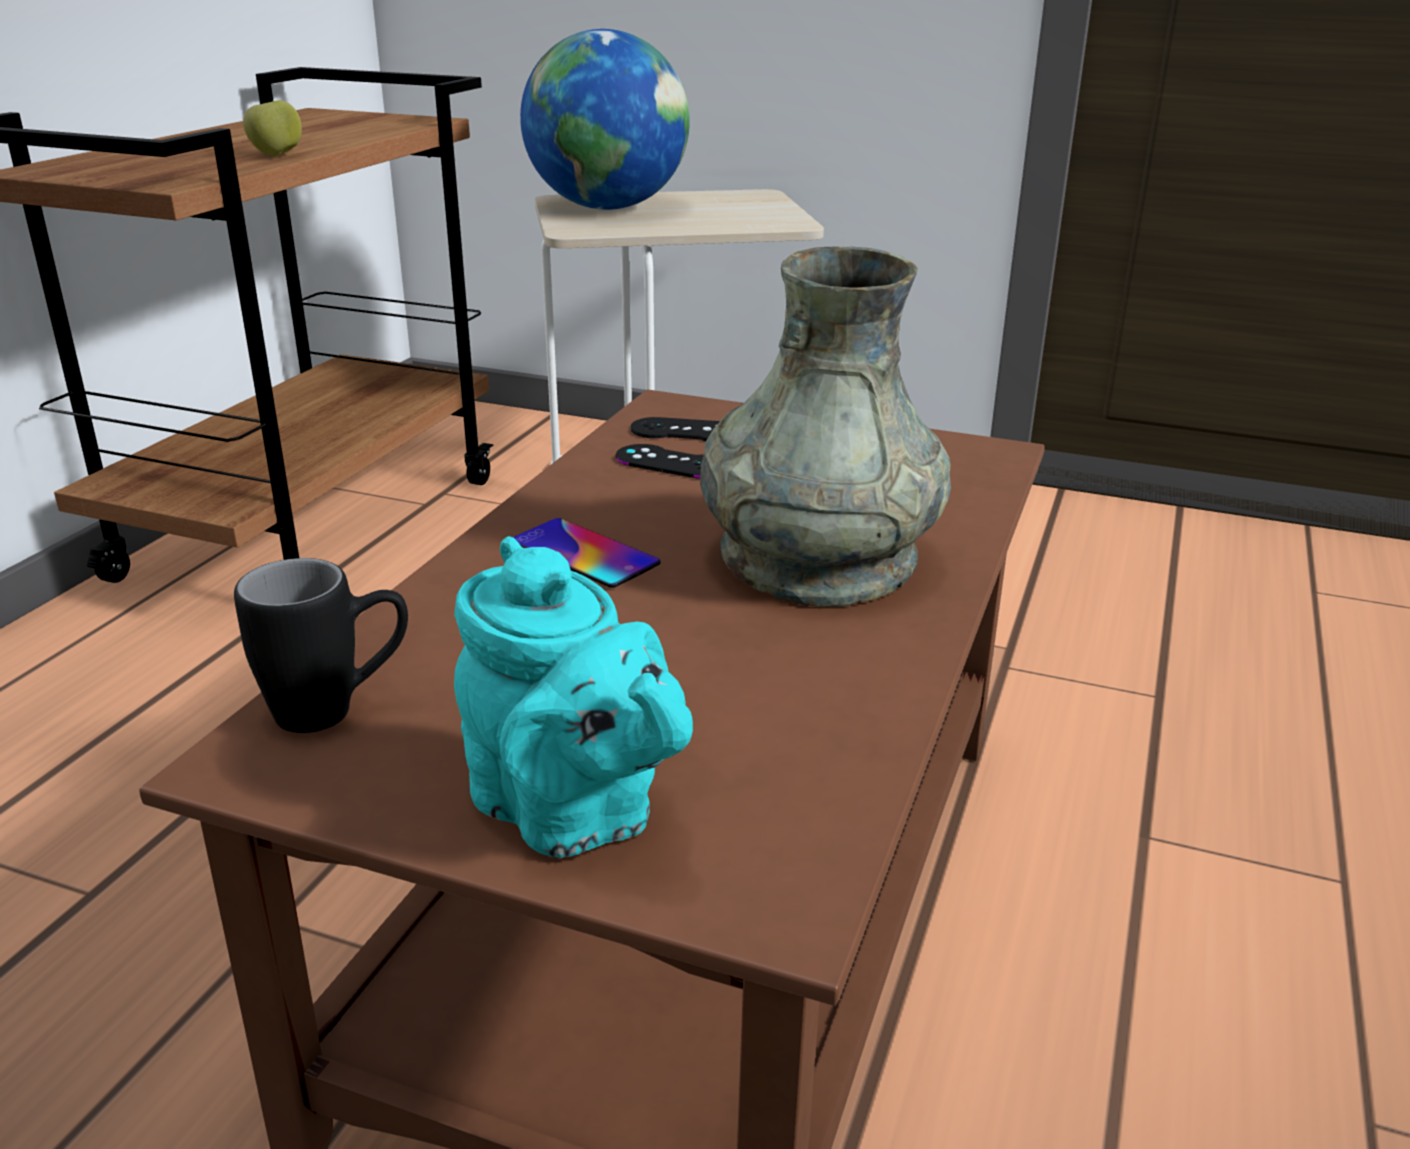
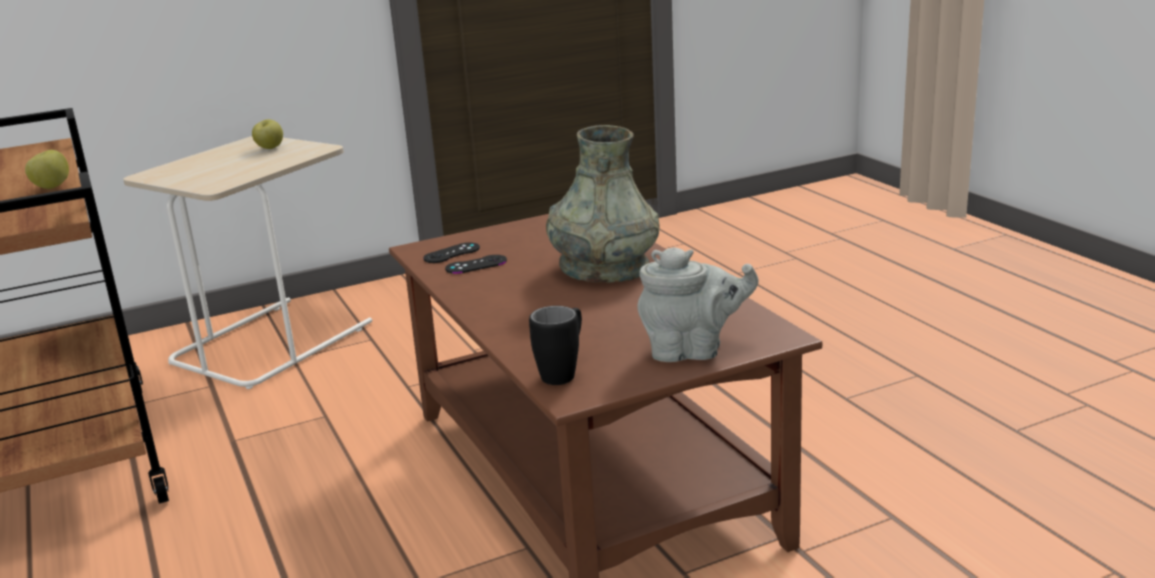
camera: 45 degrees left, 5 degrees down
turquoise teapot [454,536,693,858] -> grey teapot [637,247,759,362]
phone [513,518,661,588] -> none
globe [520,29,690,210] -> none
none -> apple [252,119,283,149]

